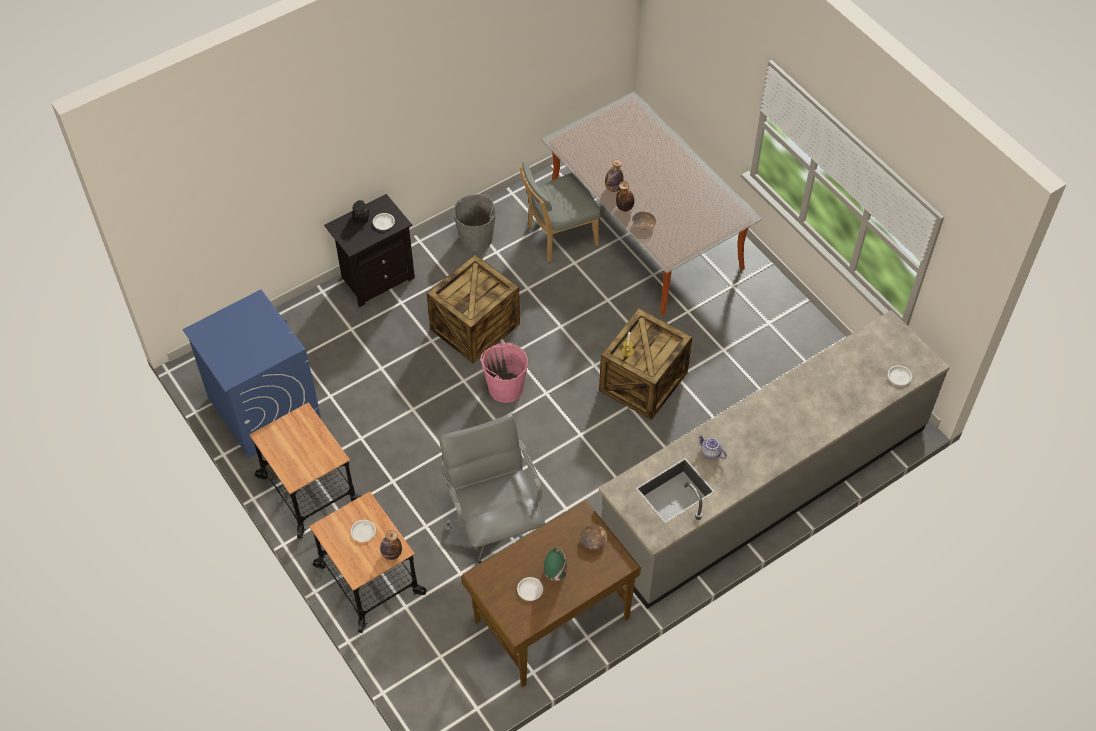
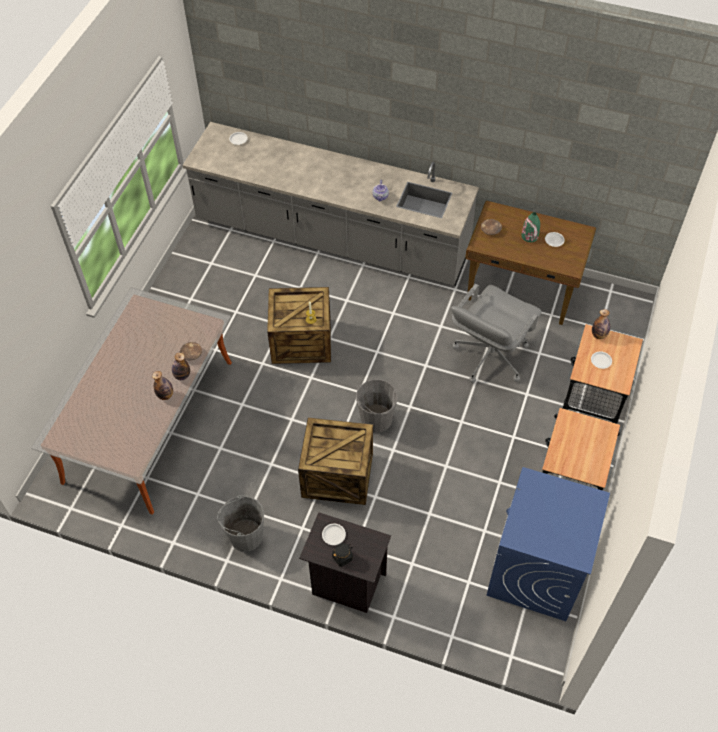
camera: 125 degrees left, 0 degrees up
pink bucket [481,342,528,403] -> grey bucket [356,379,398,433]
grey chair [519,162,601,262] -> none

